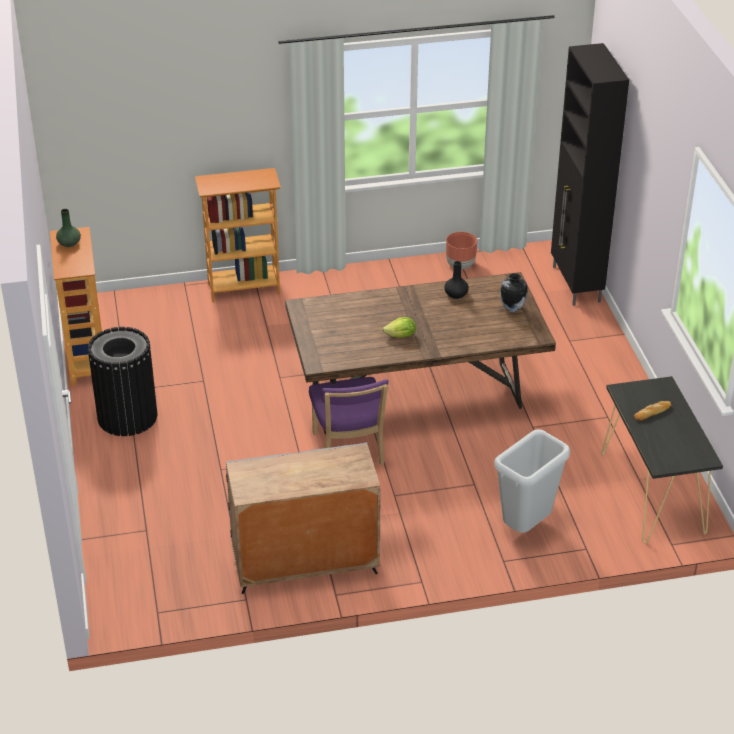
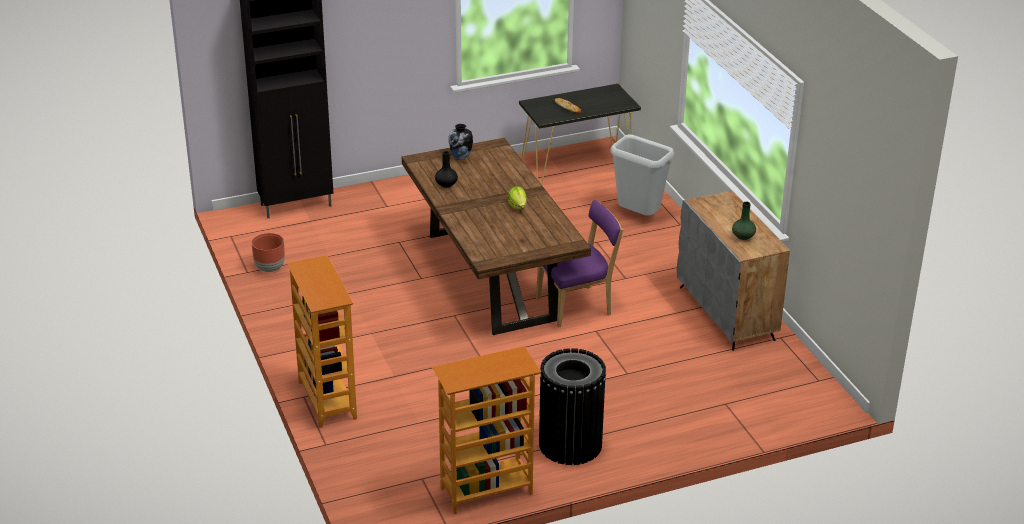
camera: 100 degrees left, 5 degrees down
green vase [56,209,81,247] -> green vase moved to [732,202,756,240]

